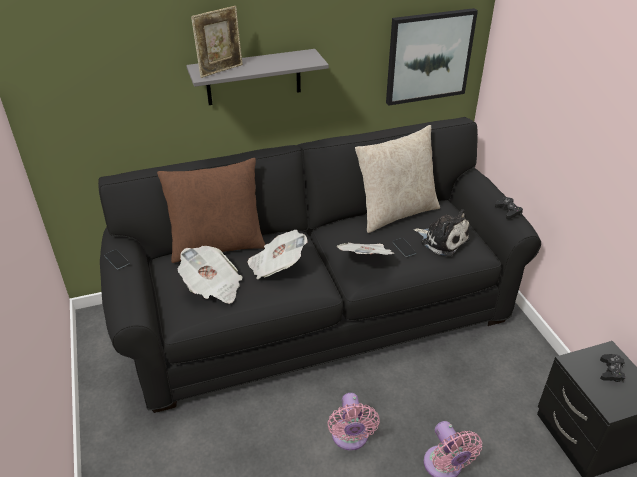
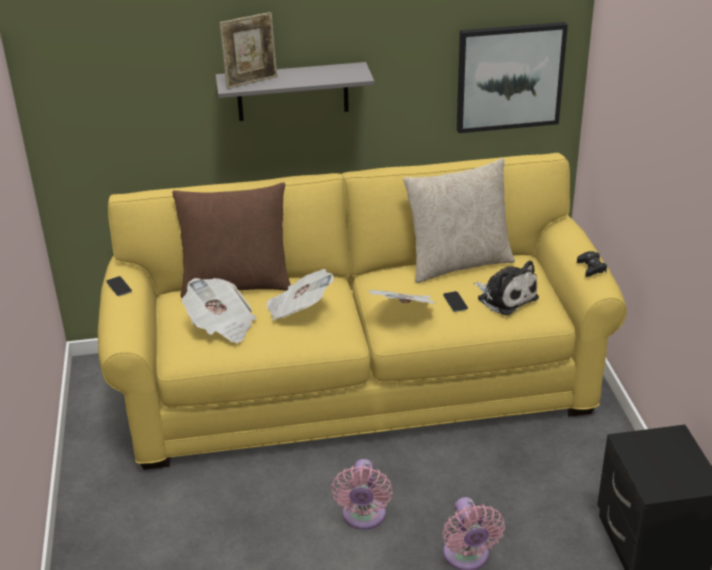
camera: 10 degrees right, 5 degrees down
black sofa [98,117,541,413] -> yellow sofa [98,153,627,470]
black game controller [600,354,626,383] -> none

